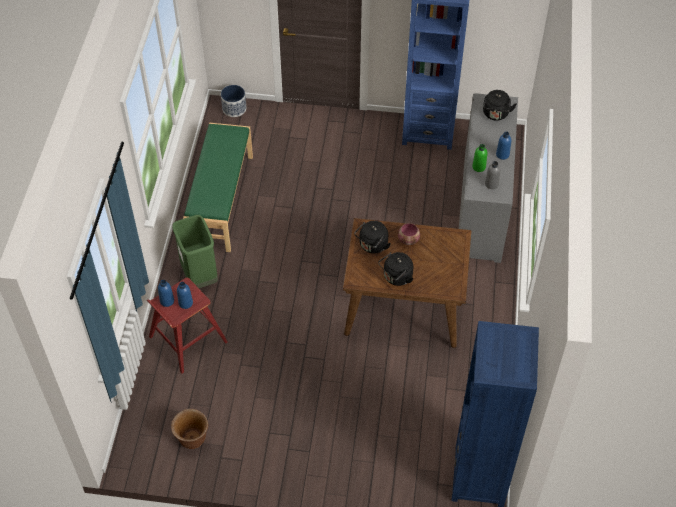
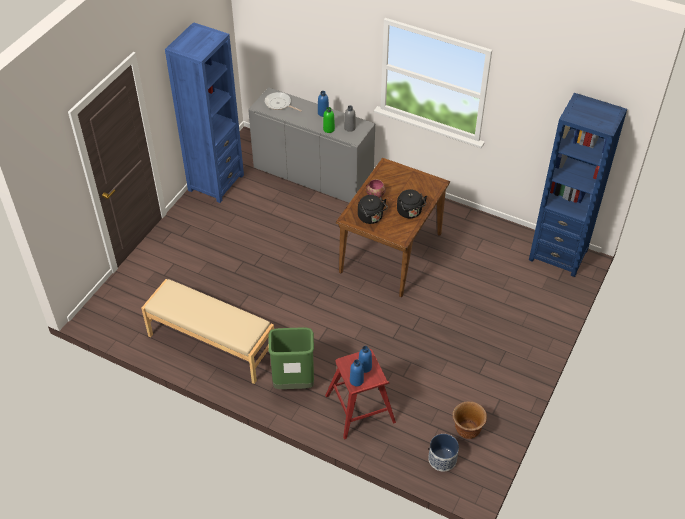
camera: 70 degrees left, 5 degrees down
green bench [183,123,253,252] -> beige bench [141,279,274,384]
planter [221,85,246,117] -> planter moved to [428,434,459,472]
black kettle [483,90,517,120] -> frying pan [265,92,302,111]

